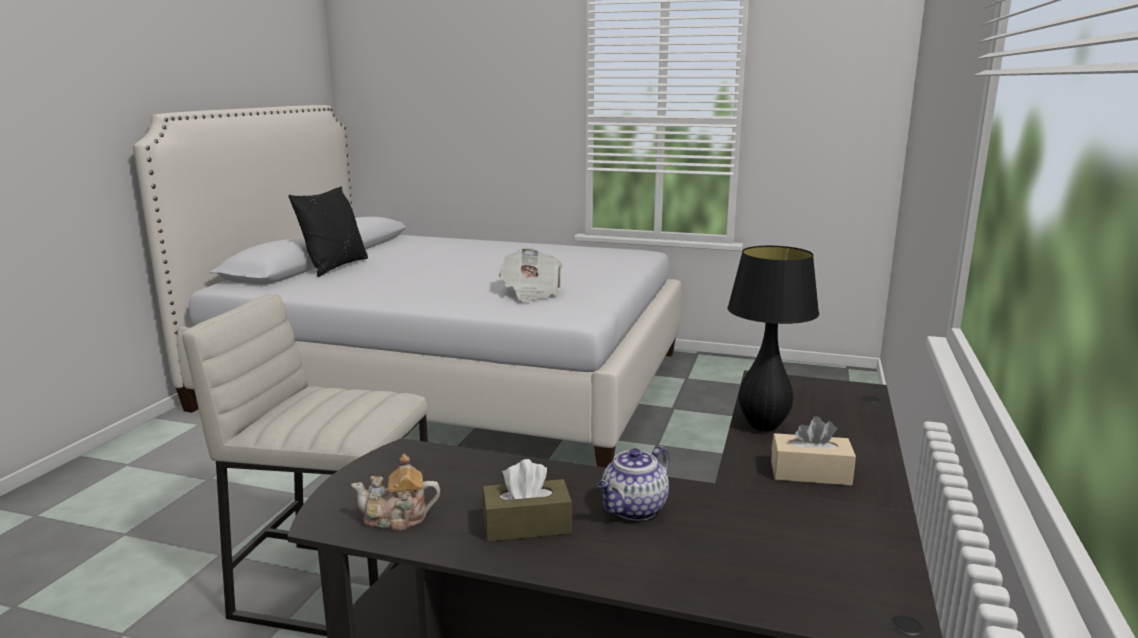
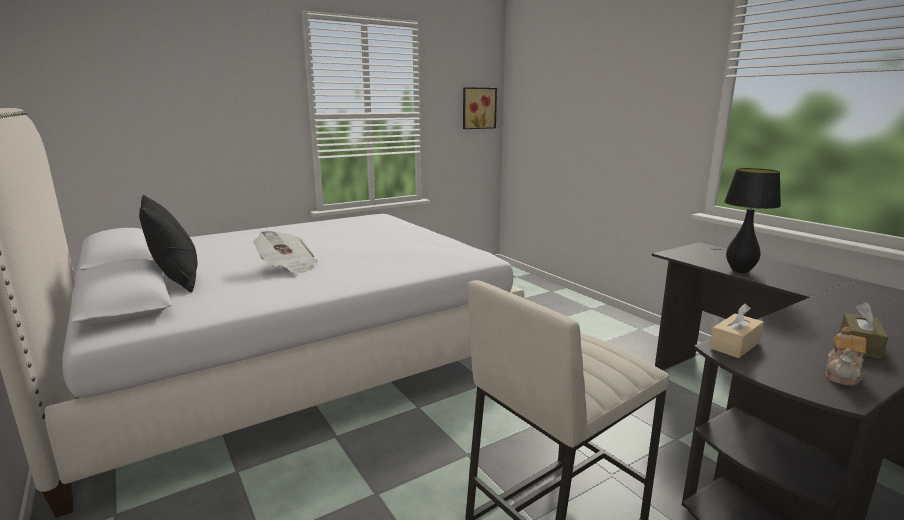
camera: 50 degrees left, 0 degrees up
newspaper [499,248,562,301] -> newspaper moved to [253,230,318,274]
teapot [597,446,670,520] -> none
beige tissue box [771,416,856,486] -> beige tissue box moved to [709,304,764,358]
none -> picture [463,87,497,129]

